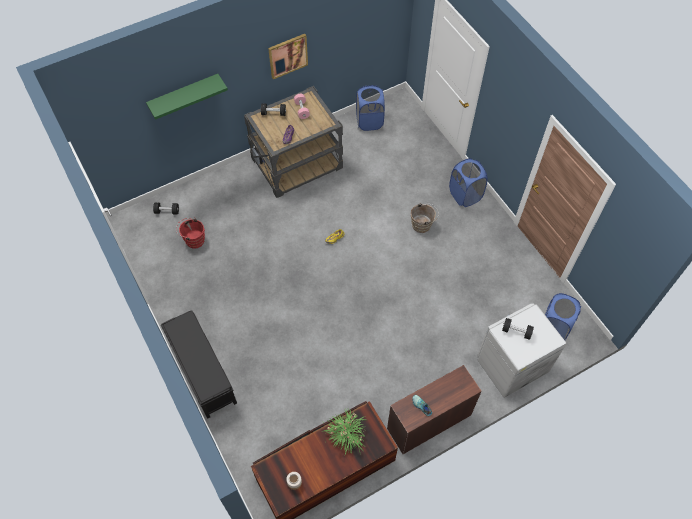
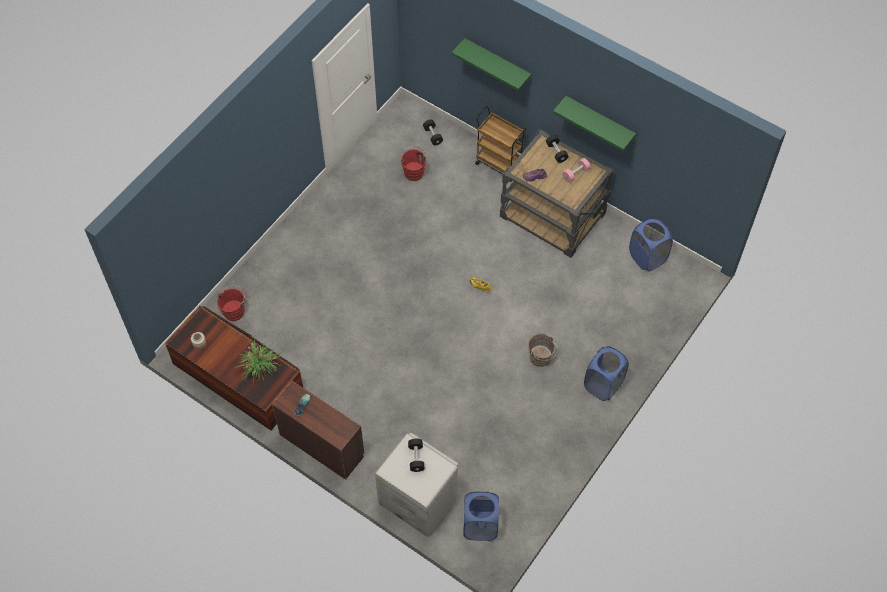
camera: 65 degrees right, 0 degrees up
black bench [161,310,237,419] -> none
picture [268,34,308,79] -> green shelf [553,96,636,151]
none -> red bucket [217,286,246,321]
none -> brown cart [475,106,527,182]

